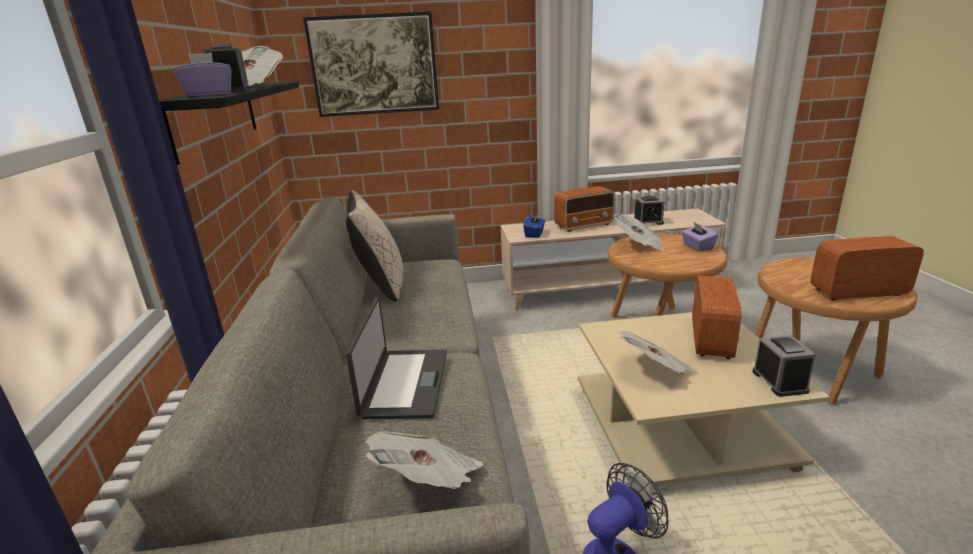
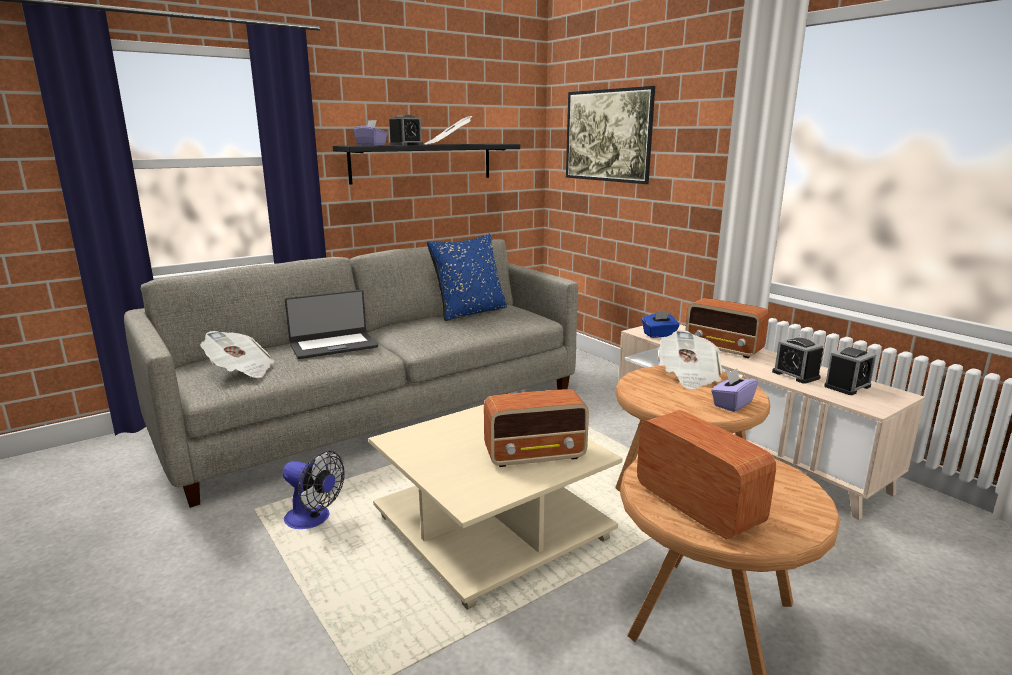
camera: 60 degrees right, 5 degrees down
beige pillow [346,190,404,301] -> blue pillow [427,234,507,321]
newspaper [619,331,697,374] -> none
alarm clock [752,335,816,397] -> alarm clock moved to [824,347,876,395]

